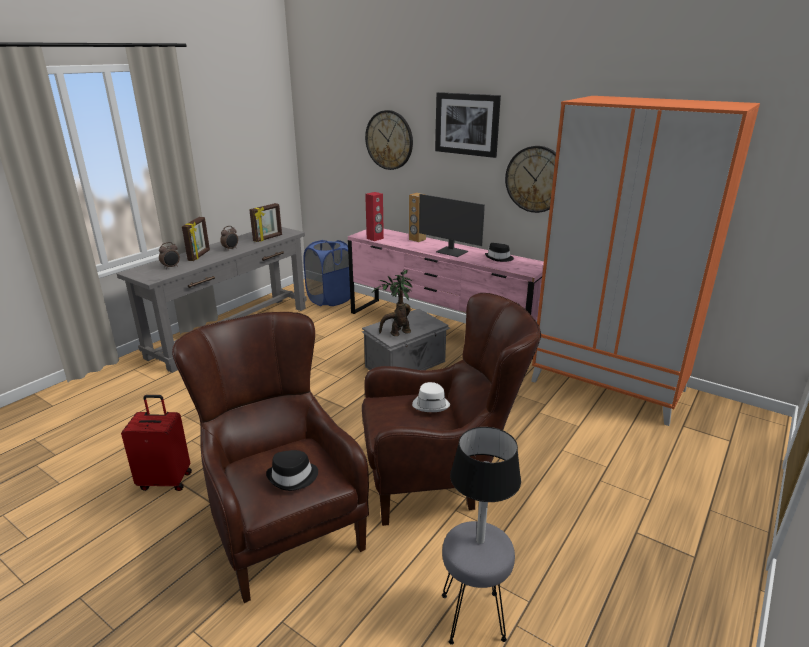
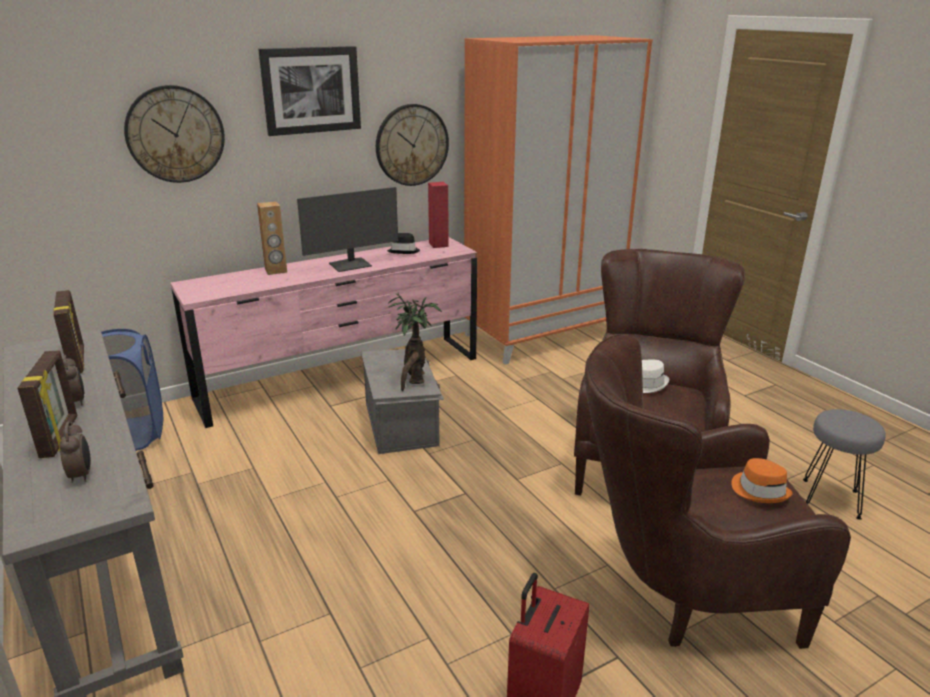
camera: 65 degrees left, 0 degrees up
picture frame [182,217,210,261] -> picture frame turned 45 degrees clockwise [18,350,77,458]
black hat [266,450,318,491] -> orange hat [731,458,793,503]
red speaker [365,192,384,241] -> red speaker moved to [428,182,449,248]
black table lamp [450,427,521,544] -> none

